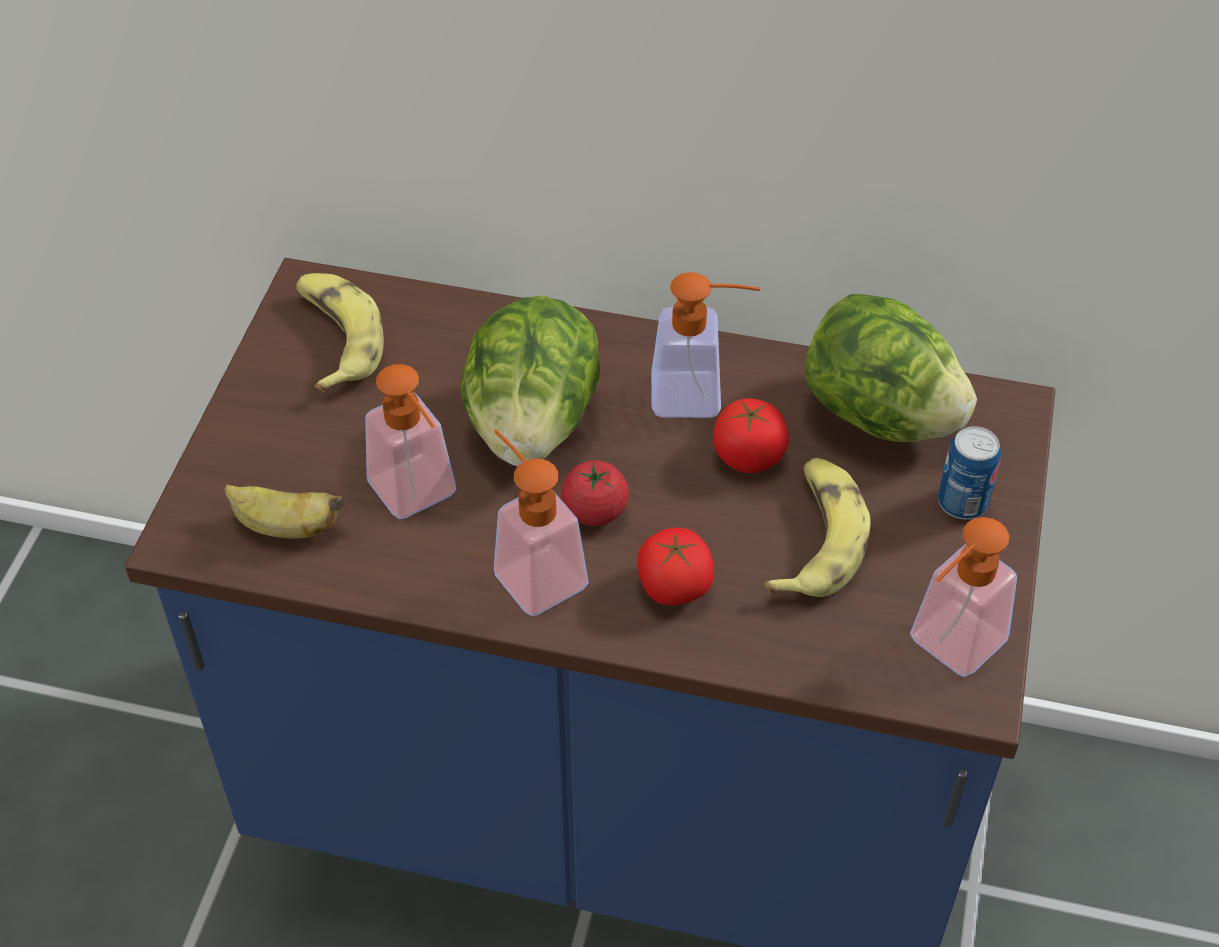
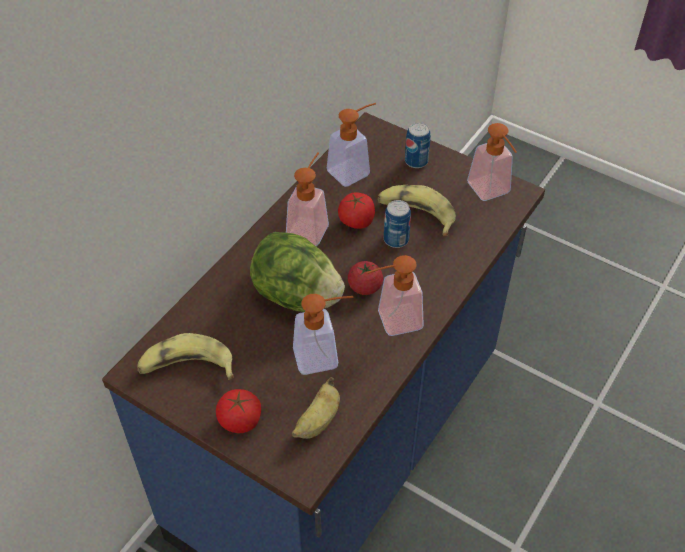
camera: 70 degrees left, 0 degrees up
tomato [637,528,714,605] -> tomato moved to [216,389,261,433]
lettuce [804,294,977,442] -> soap dispenser [327,103,376,187]
none -> can [384,200,411,248]

